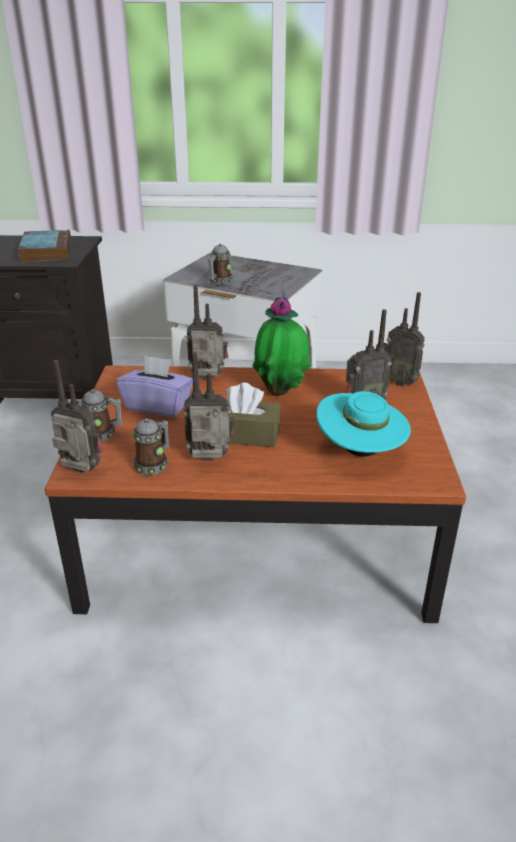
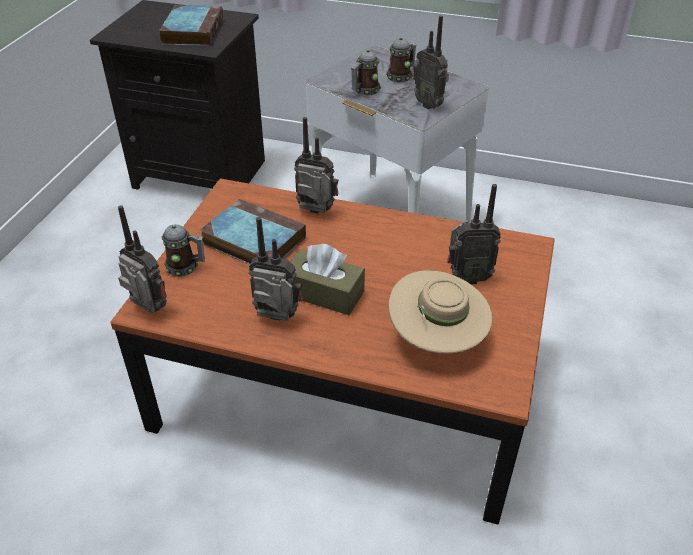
camera: 15 degrees right, 10 degrees up
purple tissue box [116,355,193,417] -> book [200,199,306,265]
mug [132,418,169,475] -> mug moved to [386,37,417,83]
potted plant [253,296,311,396] -> none
turquoise hat [316,391,411,457] -> beige hat [388,270,492,353]
radio [384,292,425,387] -> radio moved to [413,16,449,109]

